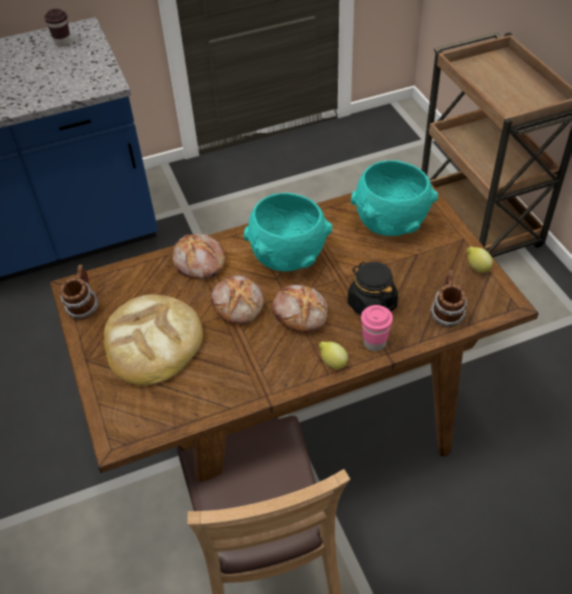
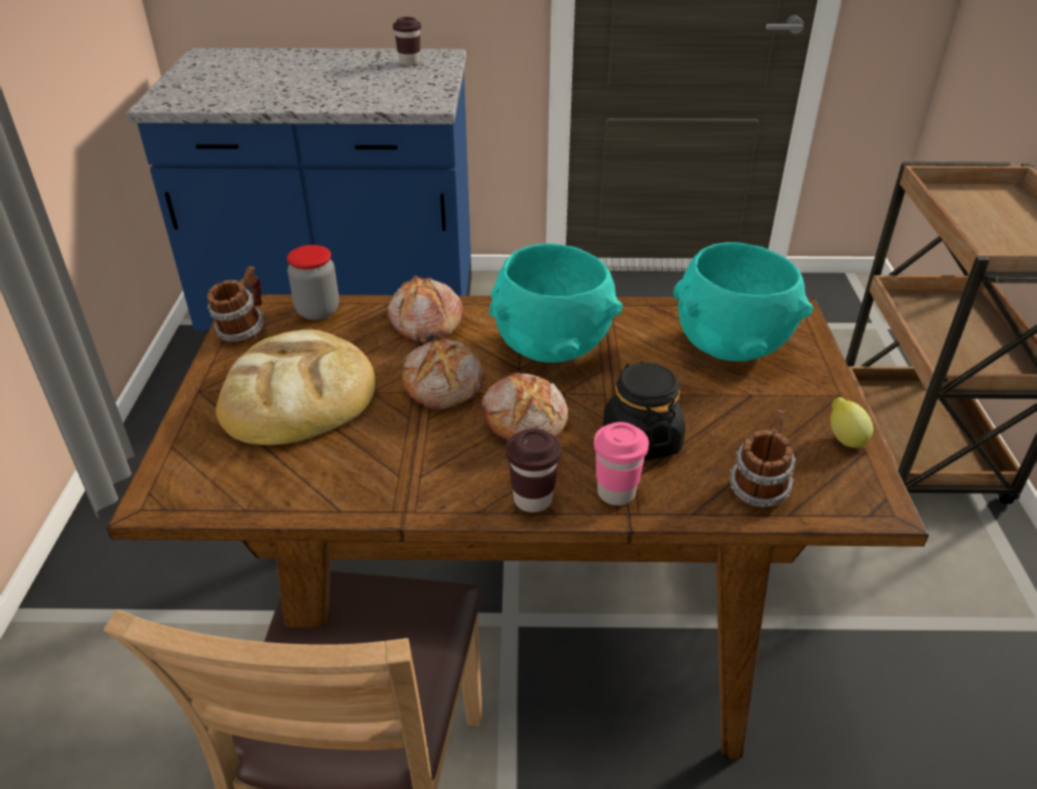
camera: 20 degrees right, 10 degrees down
lemon [319,341,348,369] -> brown cup [506,428,561,512]
none -> jar [287,245,339,320]

